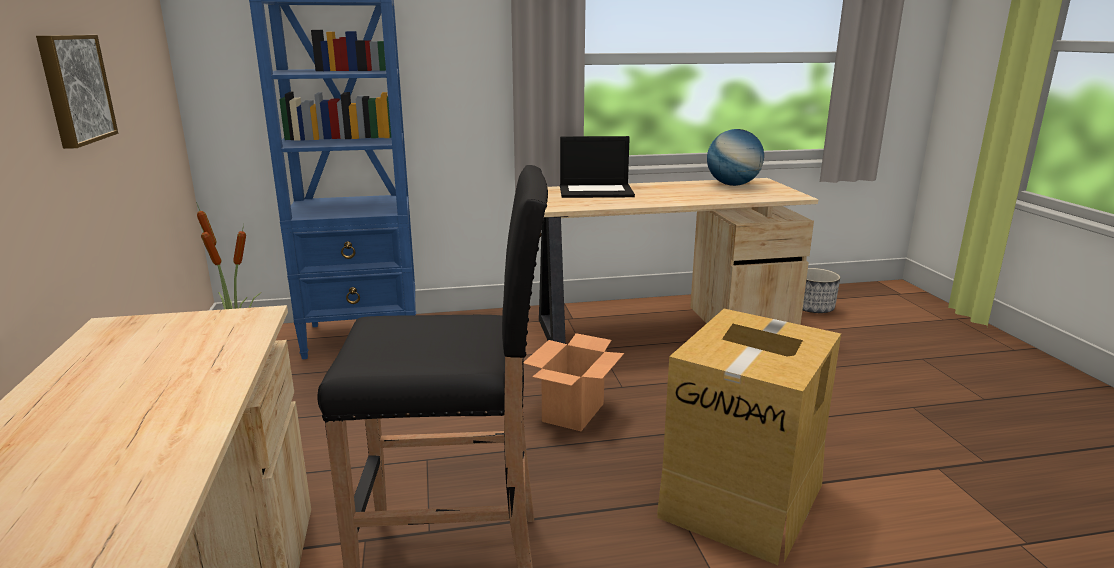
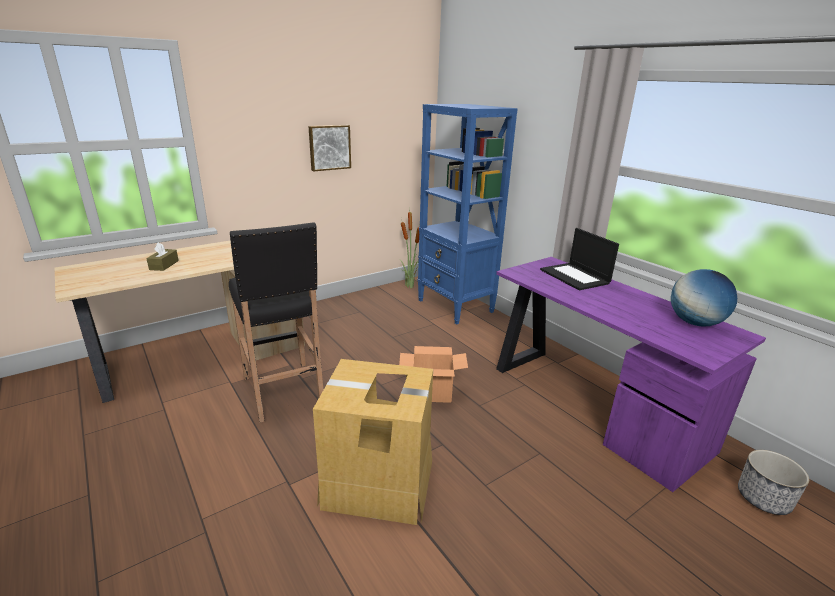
camera: 65 degrees right, 5 degrees up
beige desk [539,178,819,344] -> purple desk [496,257,766,492]
none -> brown tissue box [146,242,179,271]

